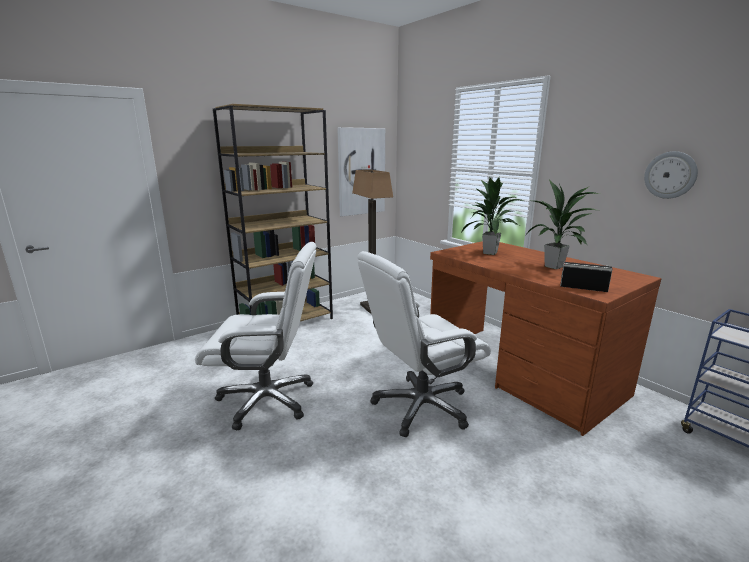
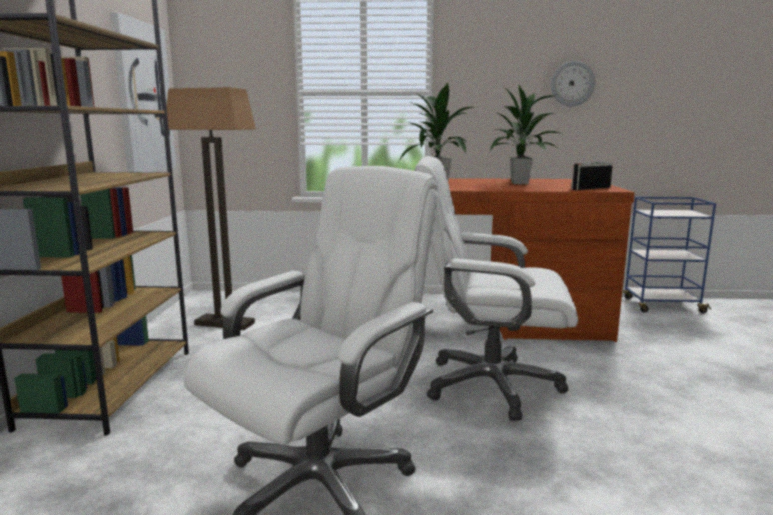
camera: 50 degrees left, 5 degrees down
white office chair [357,251,491,437] -> white office chair turned 90 degrees clockwise [415,156,578,421]

